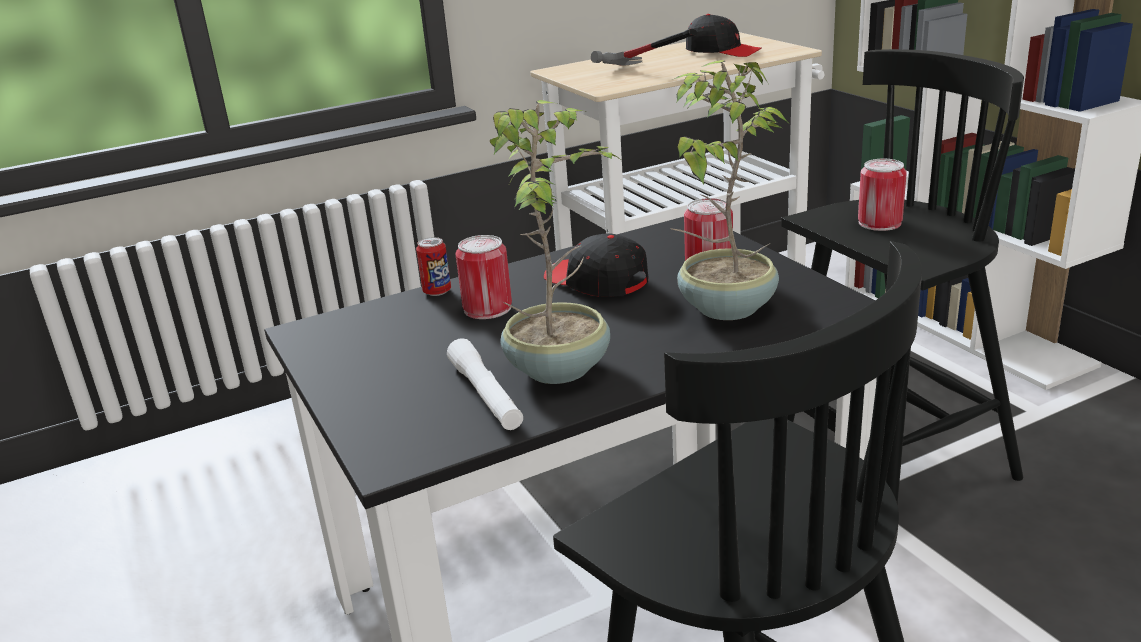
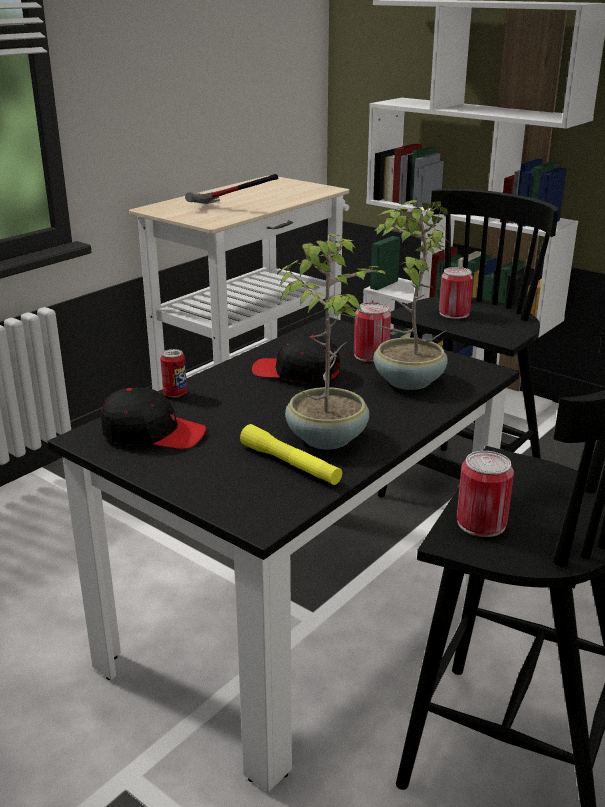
camera: 25 degrees left, 0 degrees up
white flashlight [447,338,523,430] -> yellow flashlight [240,424,342,485]
can [455,235,512,319] -> can moved to [457,451,514,537]
black cap [686,14,762,57] -> black cap moved to [101,388,206,449]

